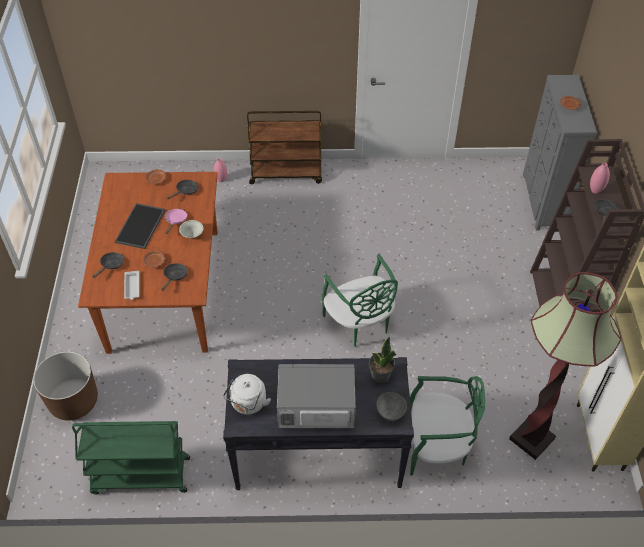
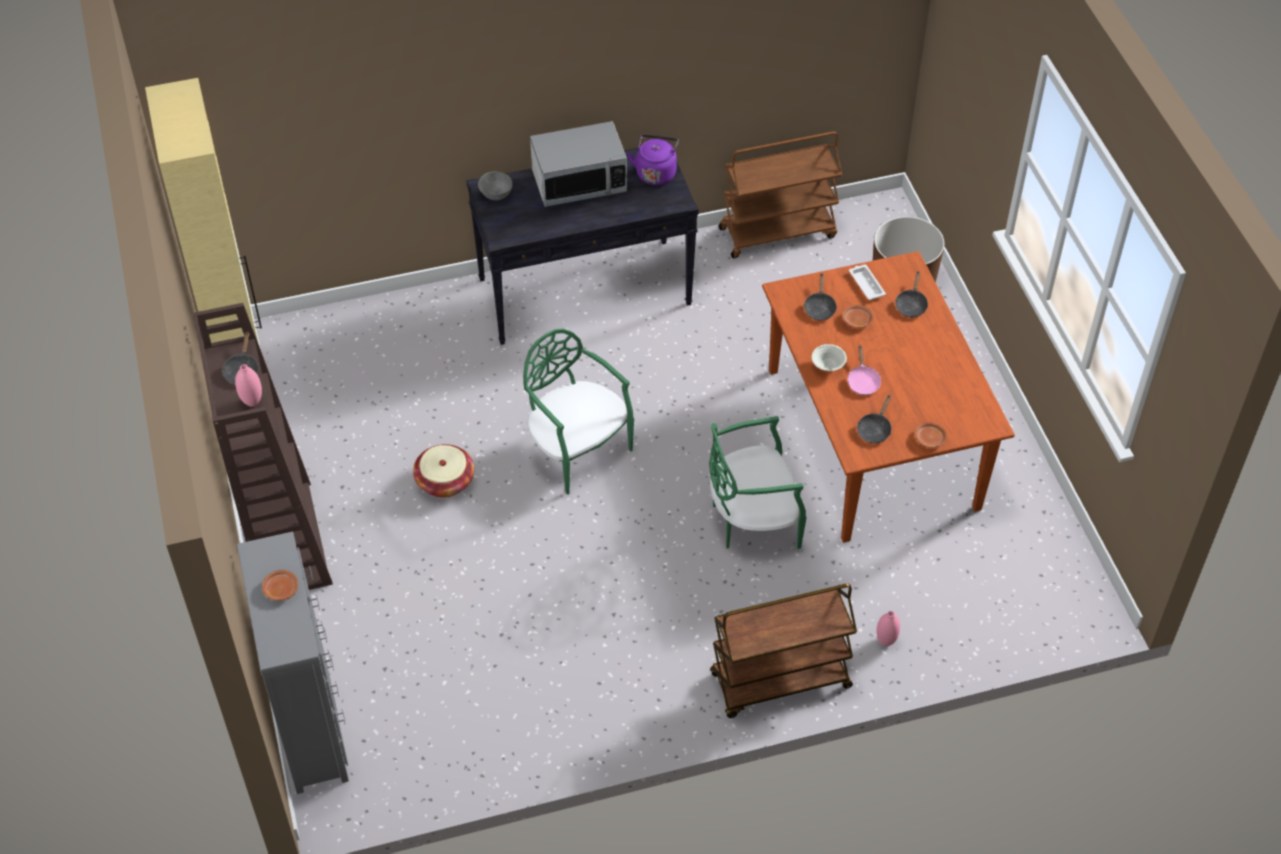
camera: 165 degrees right, 0 degrees up
green cart [72,421,190,494] -> brown cart [718,131,842,258]
tray [115,203,165,249] -> none
white kettle [223,374,271,415] -> purple kettle [627,134,679,185]
potted plant [369,337,396,384] -> none
green chair [410,376,485,475] -> green chair moved to [709,416,806,549]
floor lamp [509,272,621,460] -> none
none -> basket [413,444,474,498]

